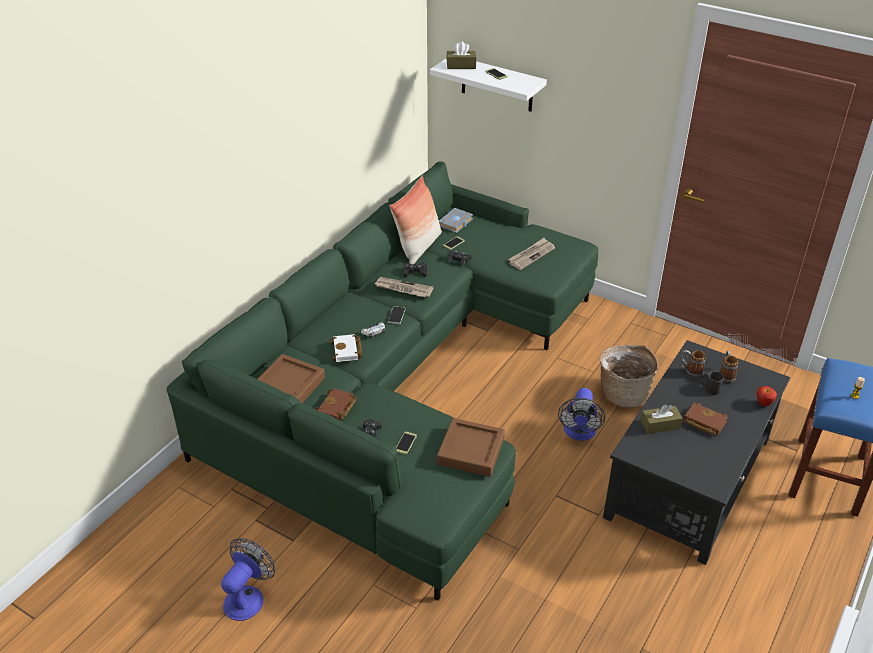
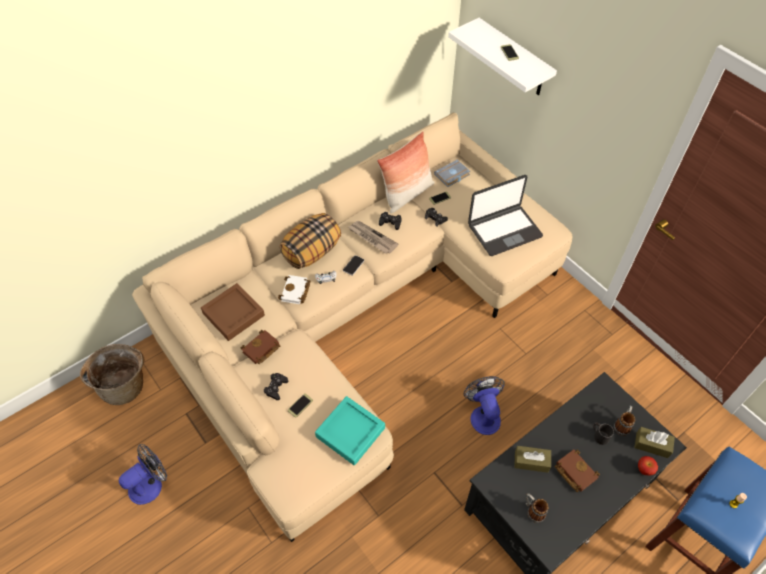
camera: 20 degrees right, 15 degrees up
green sofa [167,161,598,601] -> beige sofa [132,113,573,542]
brown tray [437,418,505,477] -> turquoise tray [315,396,385,465]
brown tissue box [446,42,477,69] -> brown tissue box moved to [634,427,675,458]
newspaper [508,238,555,270] -> laptop [468,175,543,256]
fan [558,388,605,441] -> fan turned 135 degrees clockwise [464,376,505,435]
basket [600,345,658,408] -> basket moved to [80,344,144,405]
mug [681,350,706,378] -> mug moved to [525,493,548,523]
none -> pillow [279,213,341,269]

